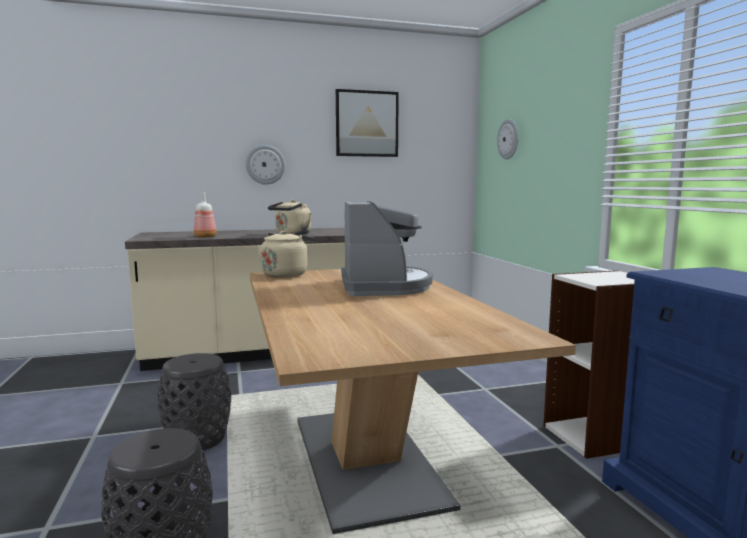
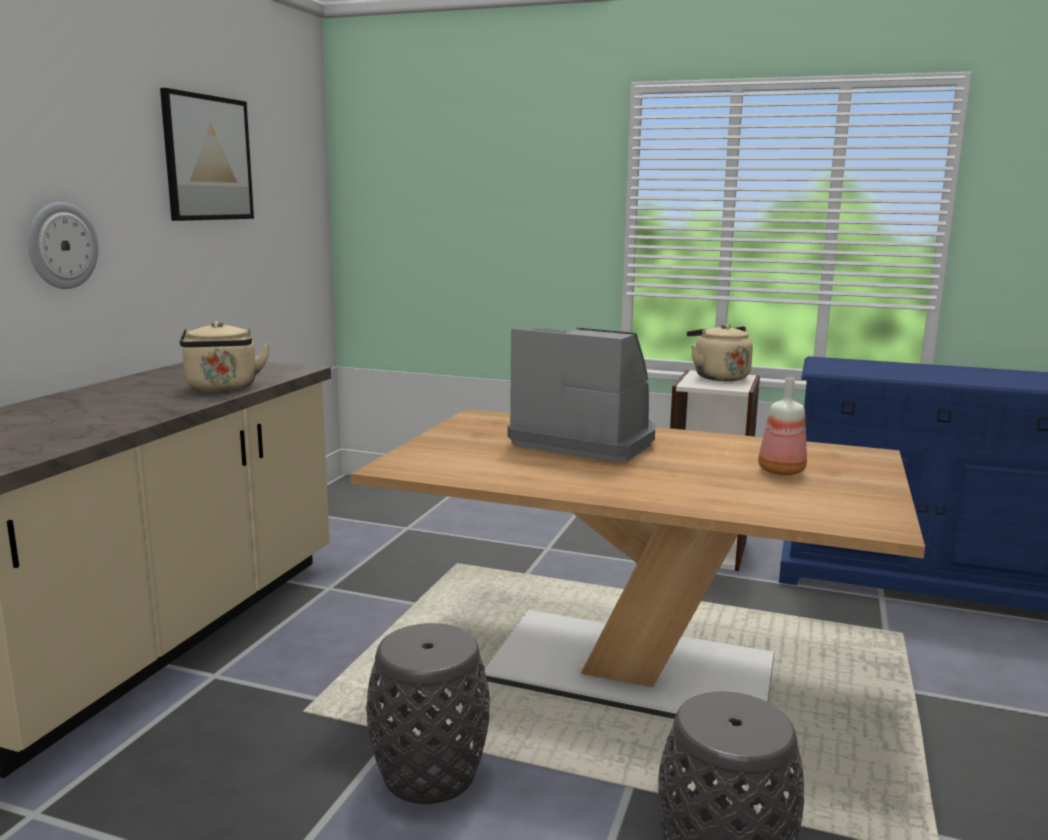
camera: 55 degrees left, 5 degrees up
bottle [194,192,217,238] -> bottle moved to [758,377,807,475]
beige kettle [258,231,315,278] -> beige kettle moved to [687,324,753,381]
wall clock [497,119,518,160] -> none

